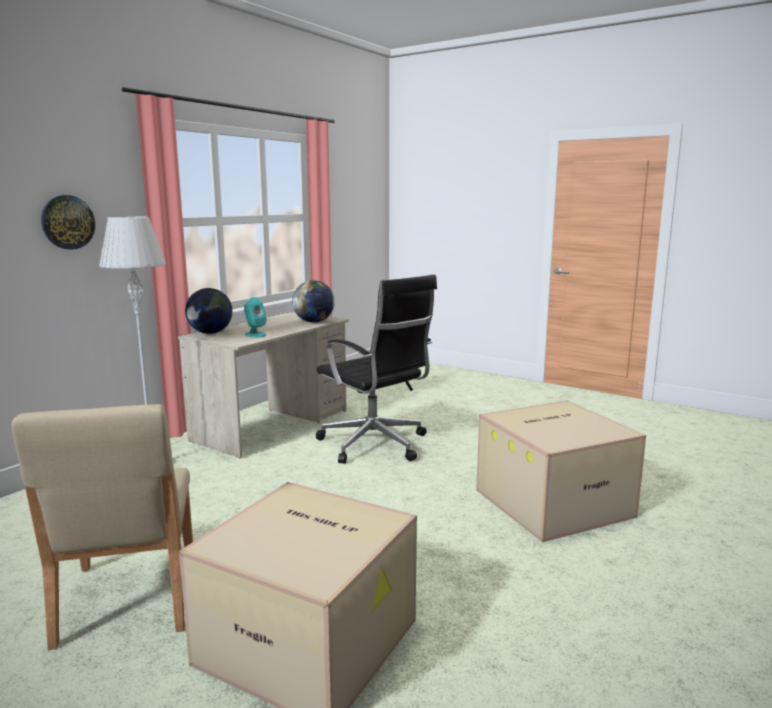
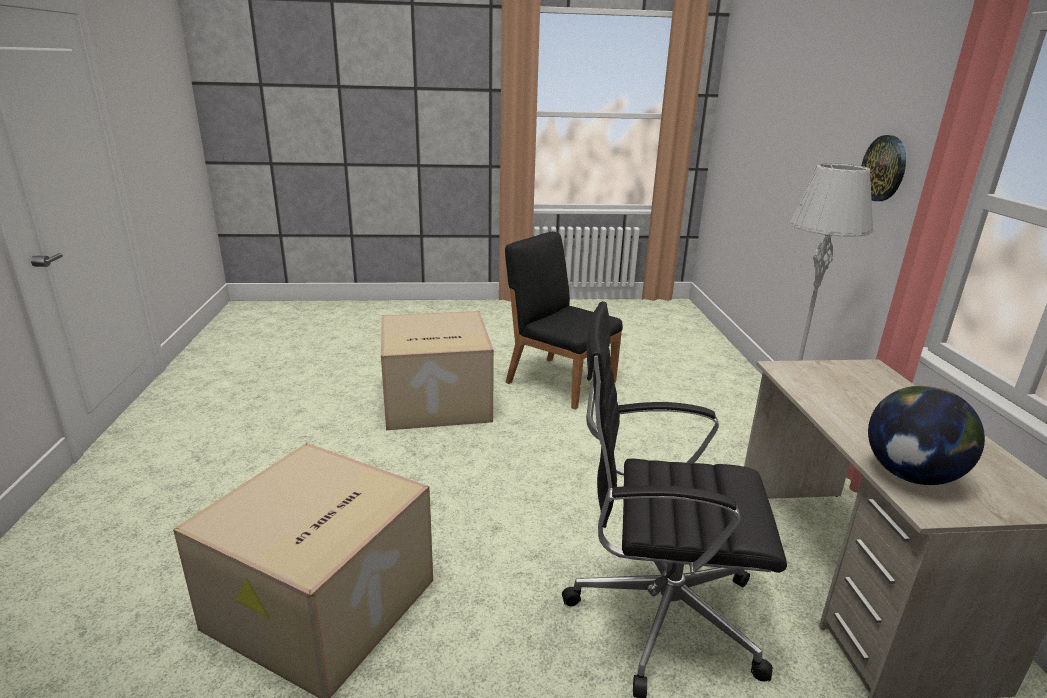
camera: 140 degrees right, 10 degrees up
beige chair [12,404,193,650] -> black chair [505,231,623,410]
globe [185,288,233,334] -> none
turquoise speaker [244,297,267,338] -> none

